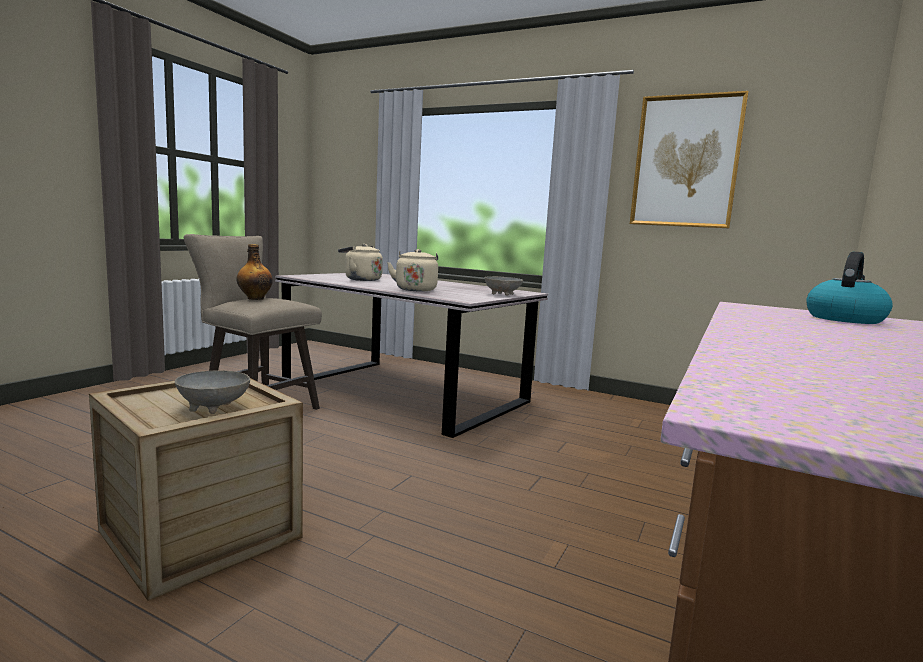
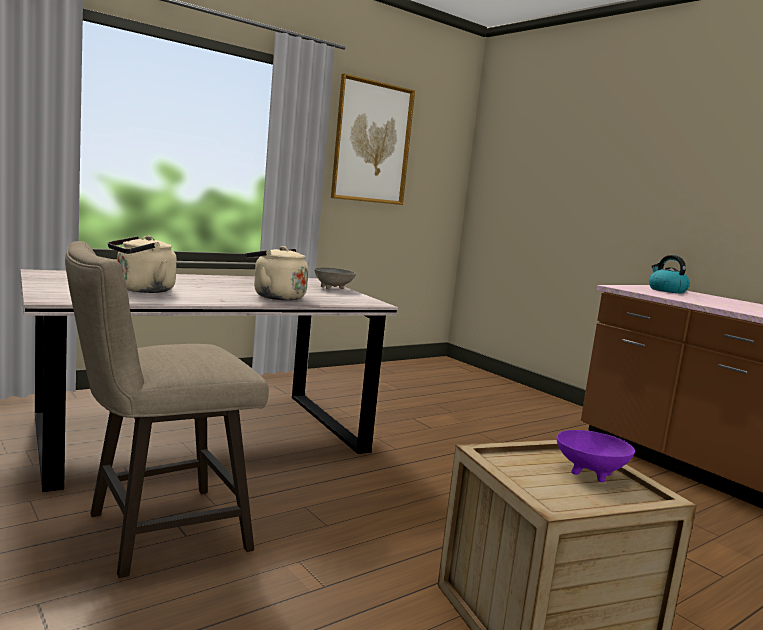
camera: 65 degrees left, 0 degrees up
grey bowl [175,370,250,414] -> purple bowl [557,430,635,482]
bottle [236,244,273,300] -> none

